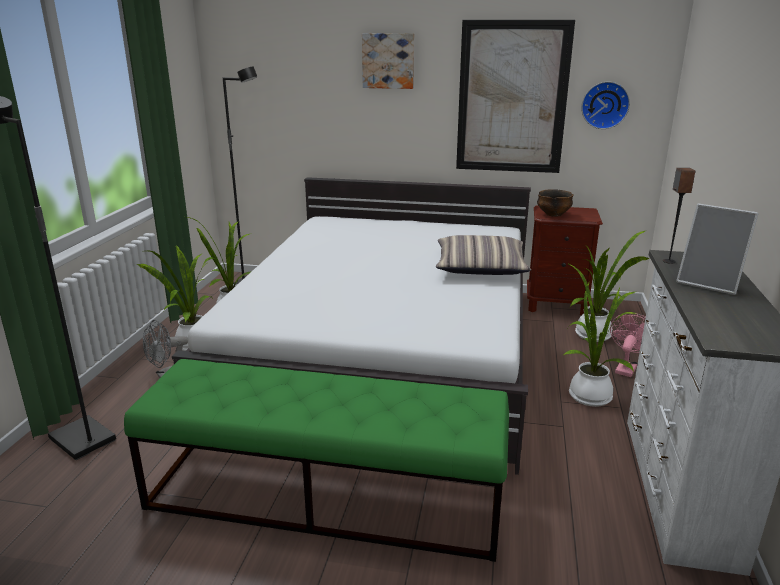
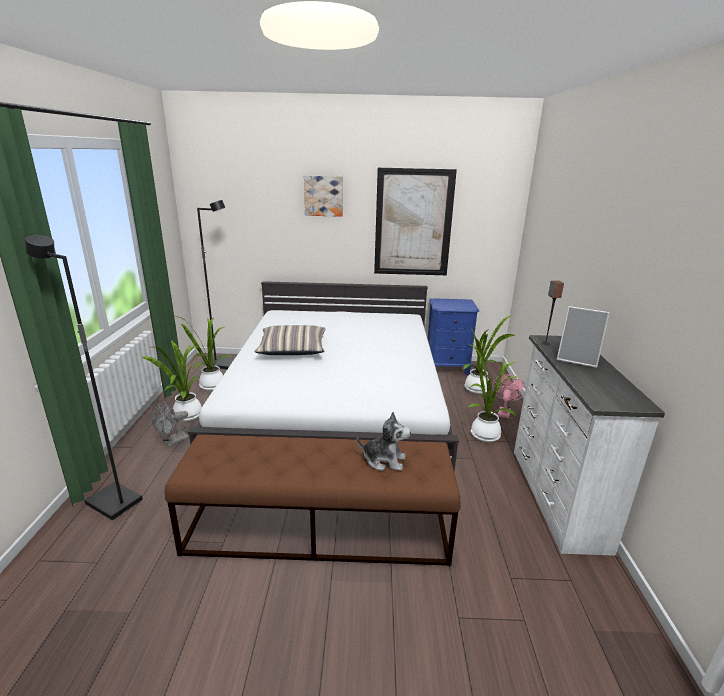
camera: 10 degrees left, 0 degrees up
green bench [124,359,509,562] -> brown bench [165,434,461,566]
pillow [436,235,531,275] -> pillow moved to [255,325,325,355]
brown nightstand [527,206,603,315] -> blue nightstand [428,298,479,375]
bowl [537,189,574,217] -> none
wall clock [581,82,630,129] -> none
none -> plush toy [357,412,411,471]

